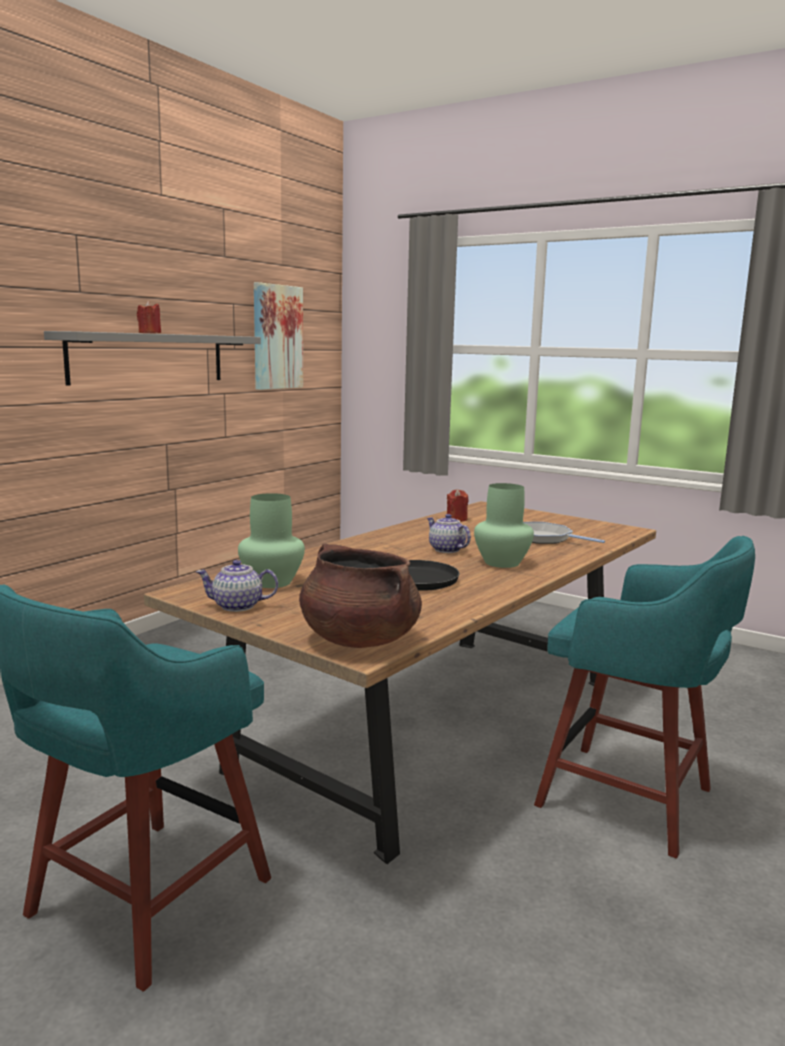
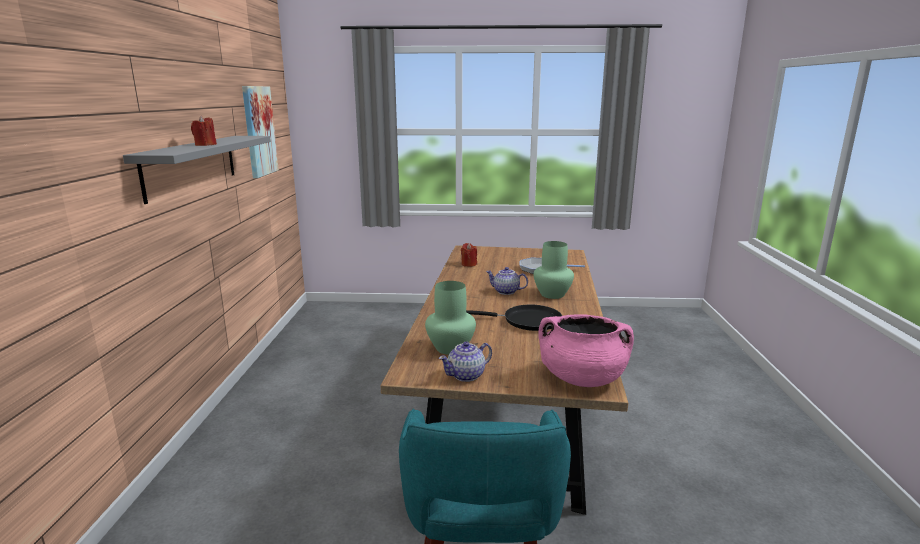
camera: 30 degrees left, 5 degrees up
brown cooking pot [299,543,422,648] -> pink cooking pot [538,314,634,387]
turquoise stool [534,536,755,859] -> none

